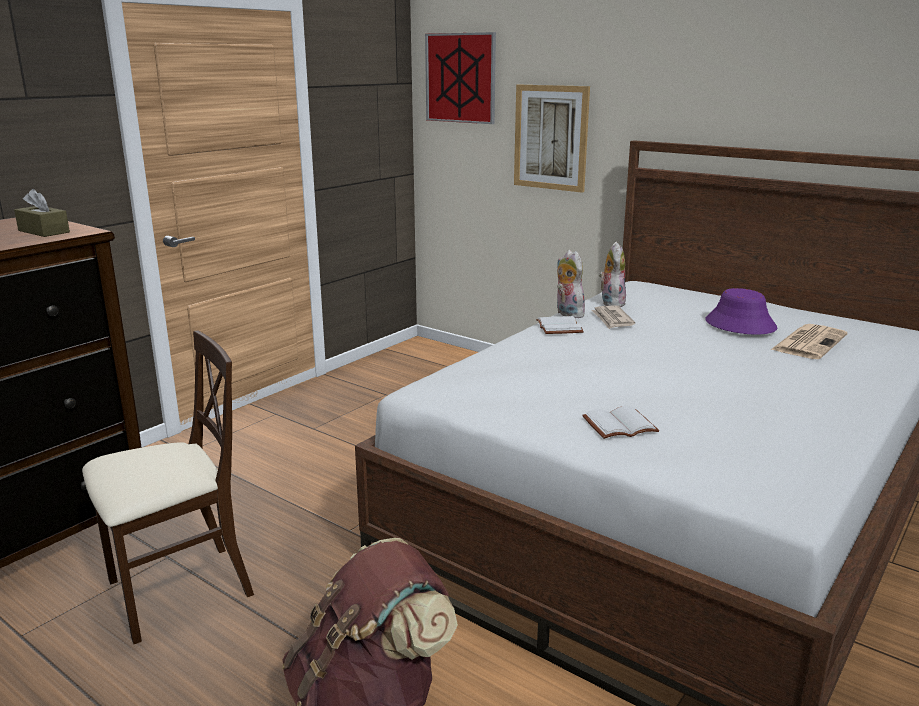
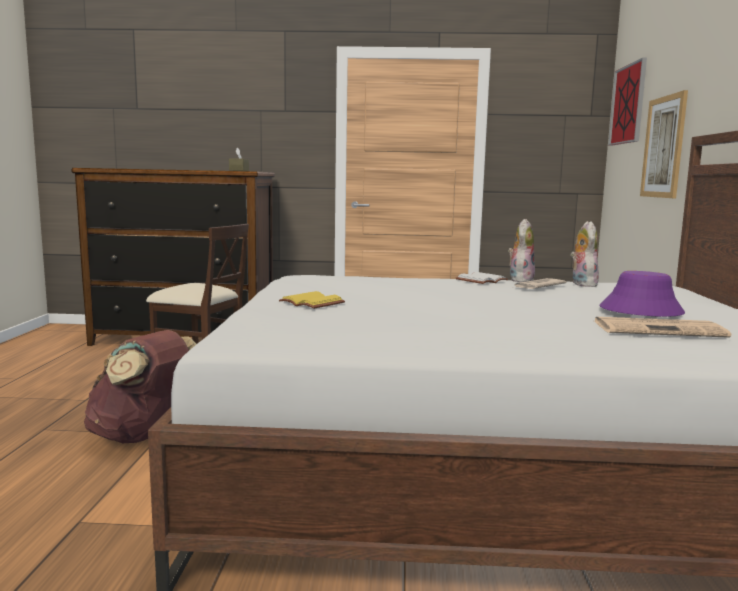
camera: 55 degrees right, 10 degrees down
white book [582,406,659,439] -> yellow book [279,291,345,309]
plush toy [599,242,626,307] -> plush toy turned 60 degrees counterclockwise [570,221,599,287]

